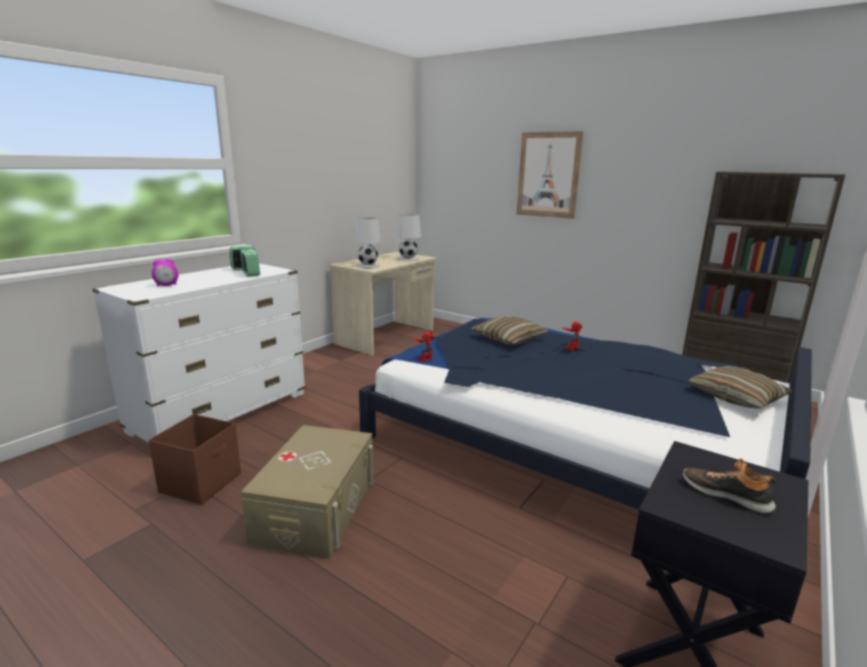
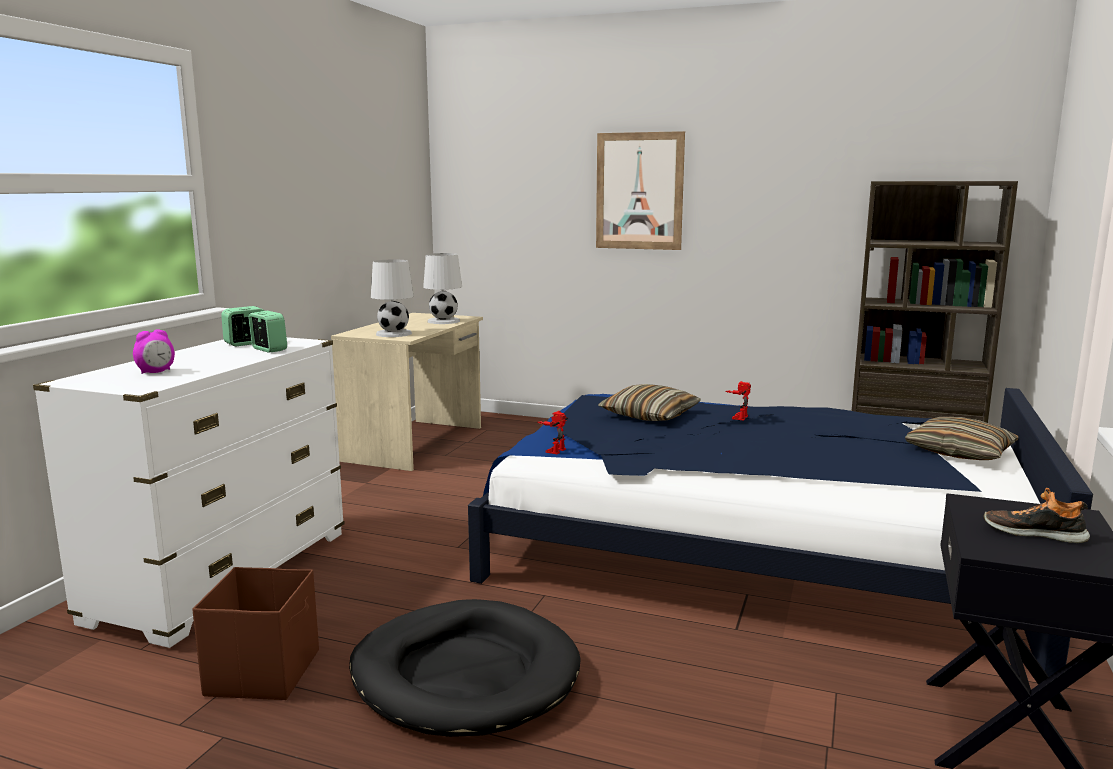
camera: 15 degrees left, 5 degrees down
beige storage box [241,425,374,559] -> black dog bed [349,599,581,737]

